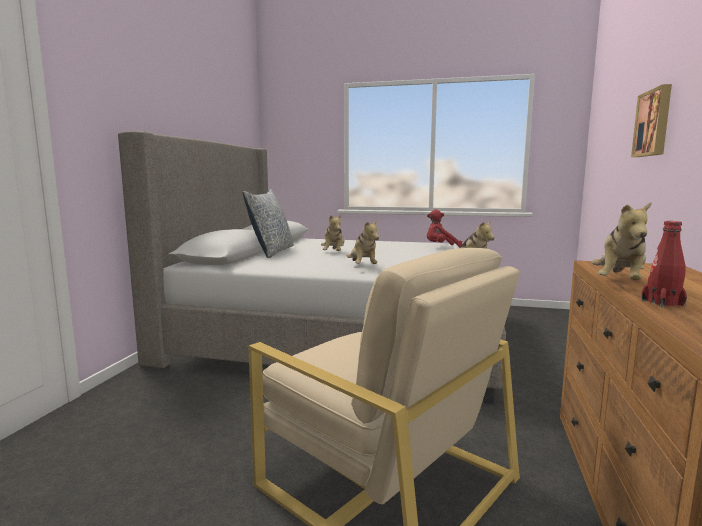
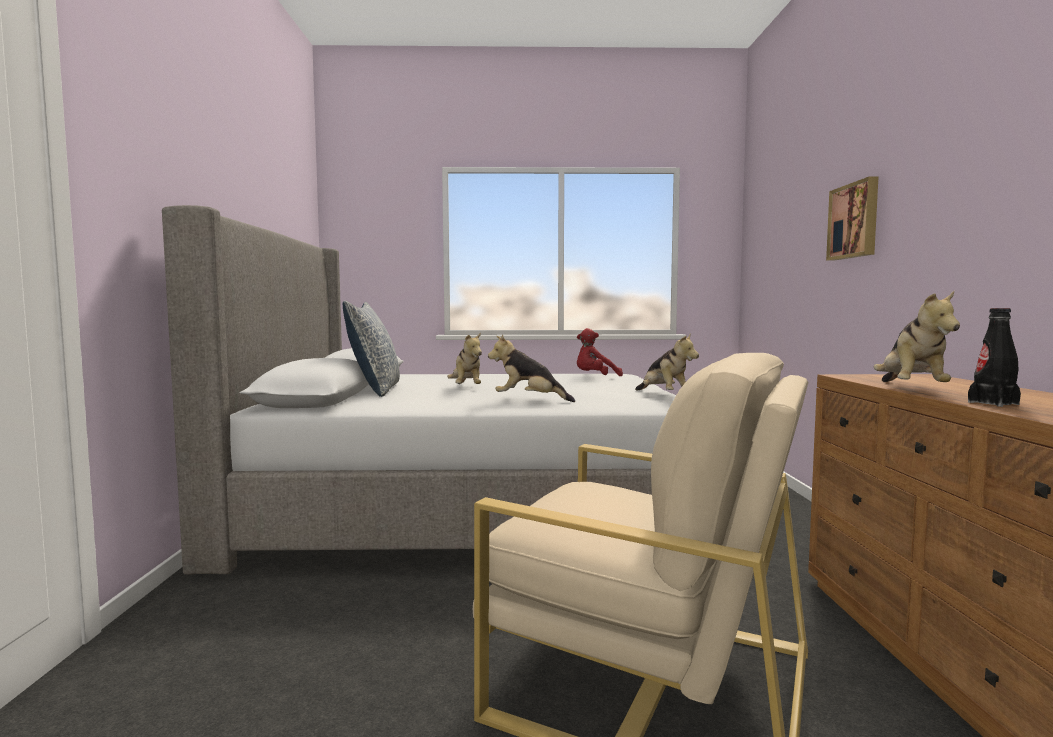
camera: 15 degrees left, 5 degrees down
plush toy [346,220,379,264] -> plush toy turned 135 degrees clockwise [488,335,575,402]
red bottle [641,221,687,307] -> black bottle [968,308,1021,407]

